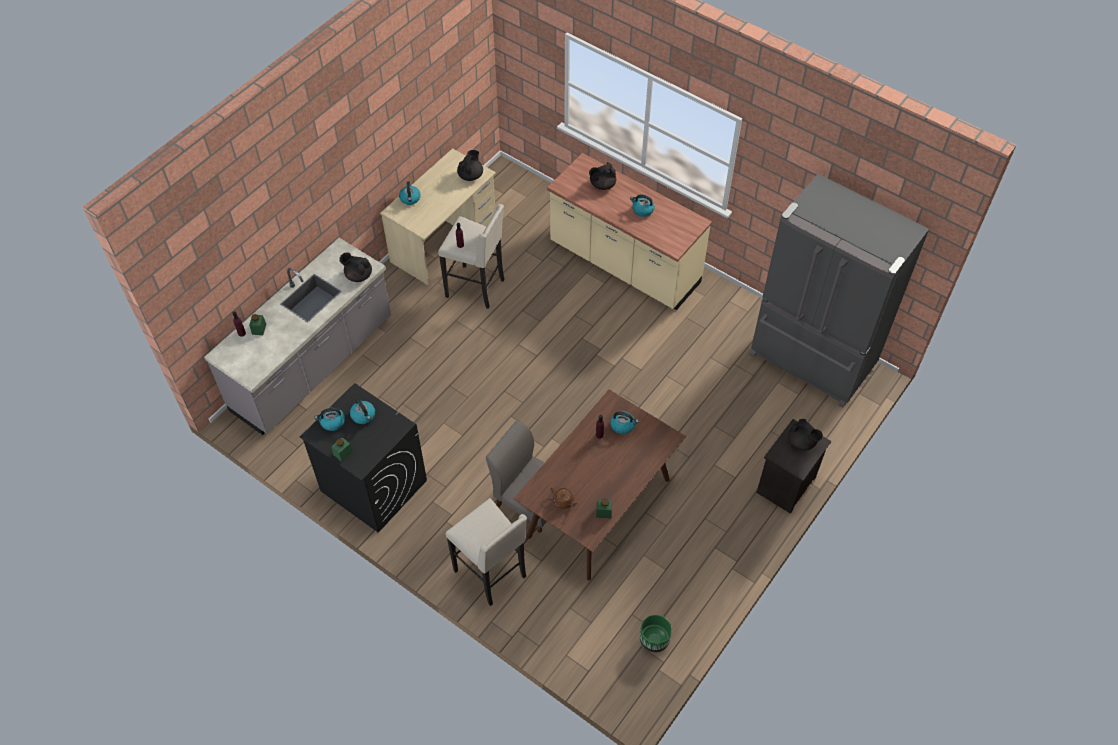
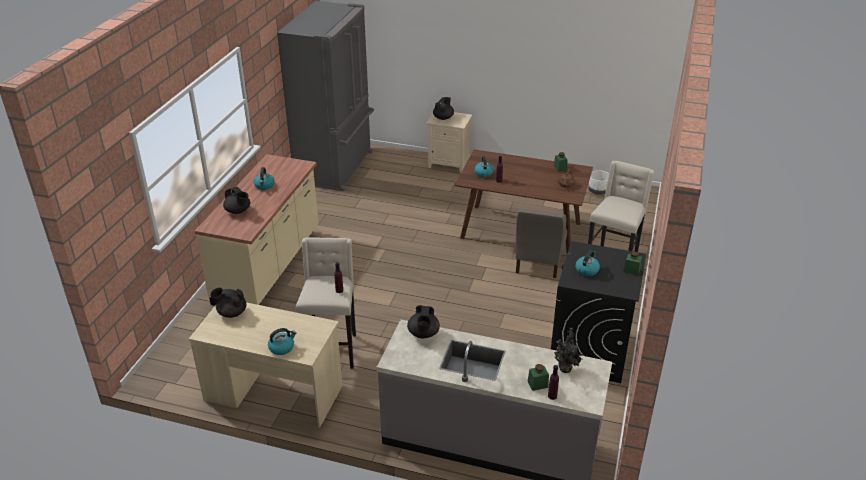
camera: 110 degrees left, 20 degrees down
kettle [314,407,345,431] -> none
green planter [640,615,672,653] -> white planter [588,170,609,195]
black nightstand [756,419,831,514] -> beige nightstand [426,112,472,173]
none -> potted plant [554,328,583,373]

